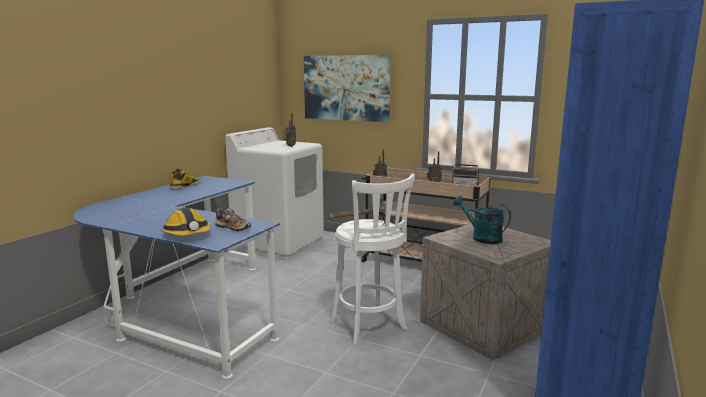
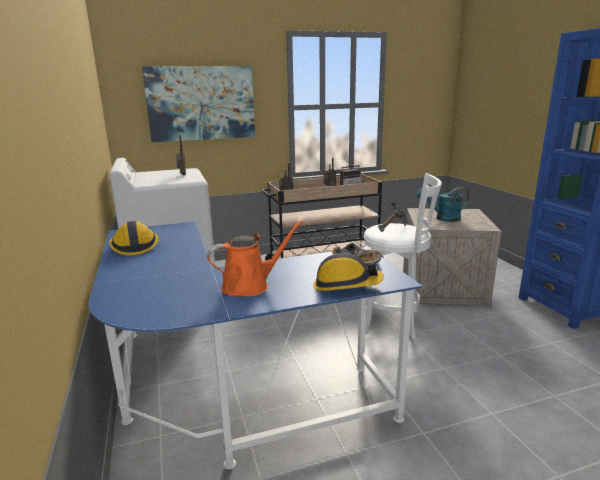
camera: 45 degrees left, 5 degrees up
boot [170,169,201,189] -> hard hat [109,221,158,255]
none -> orange watering can [207,221,303,297]

